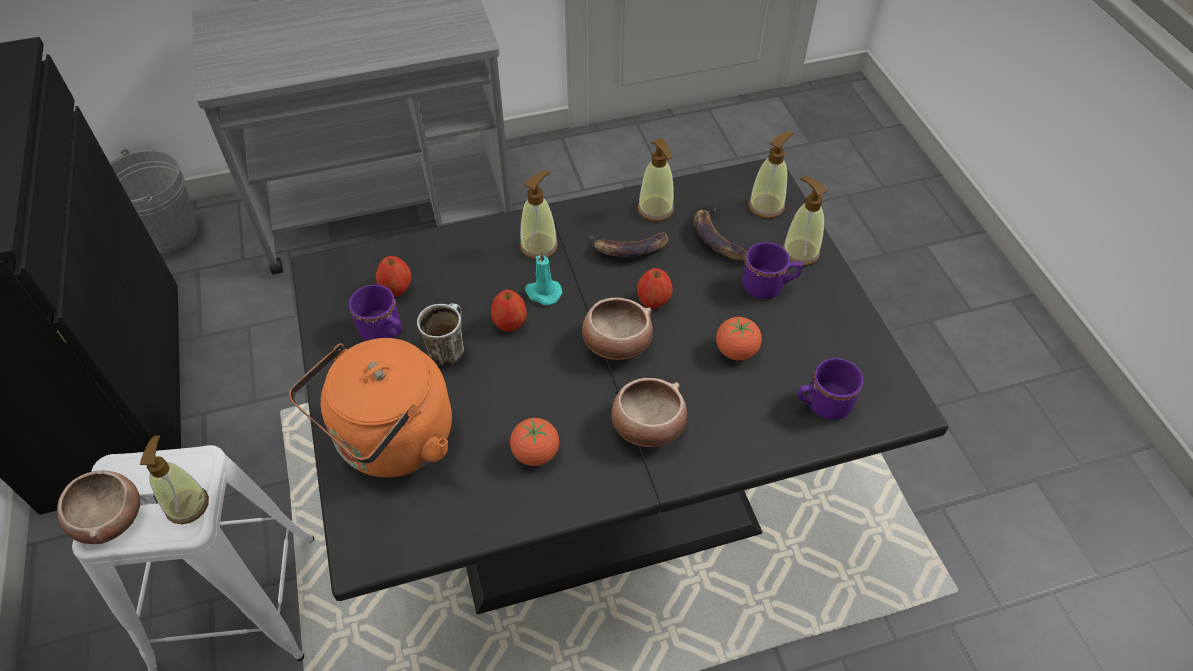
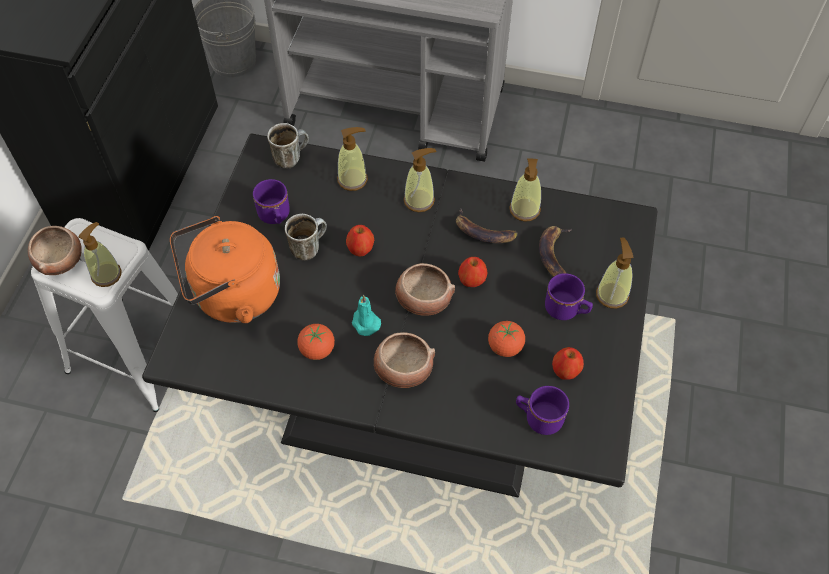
camera: 30 degrees right, 5 degrees up
apple [376,256,412,297] -> apple moved to [552,347,584,380]
turquoise candle [525,250,563,305] -> turquoise candle moved to [352,295,381,336]
soap dispenser [748,131,794,219] -> soap dispenser moved to [337,127,368,191]
none -> mug [267,123,309,169]

